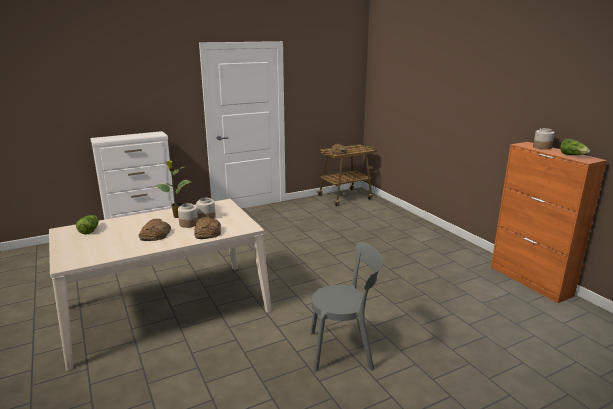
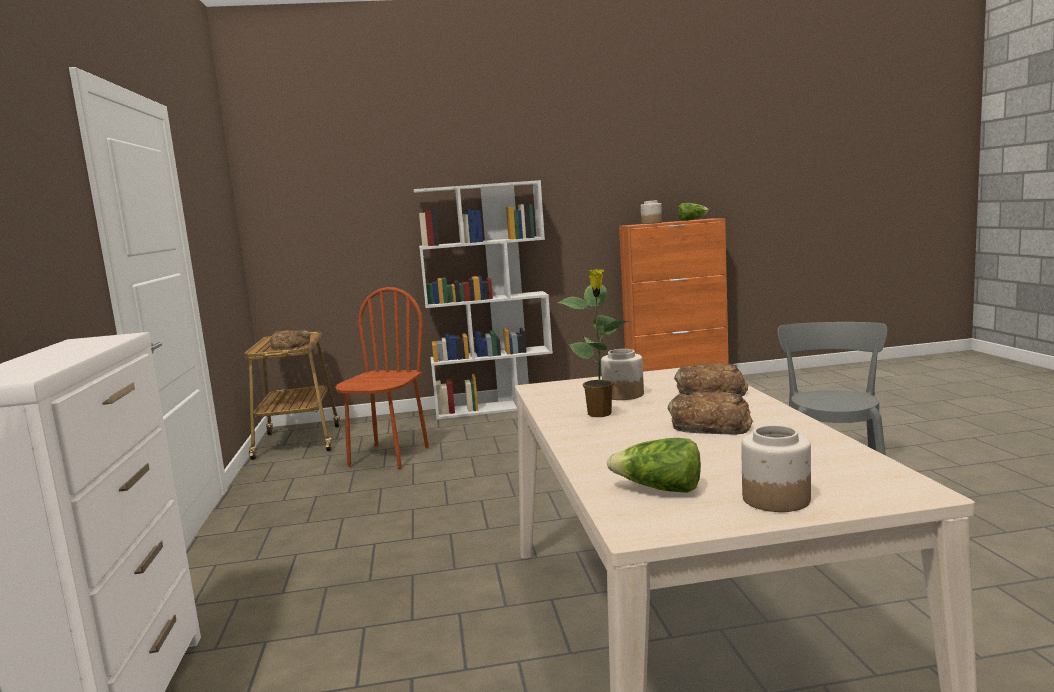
camera: 70 degrees left, 10 degrees down
jar [178,203,198,228] -> jar moved to [741,425,811,512]
none -> brown chair [335,287,429,469]
none -> white bookcase [414,180,553,419]

